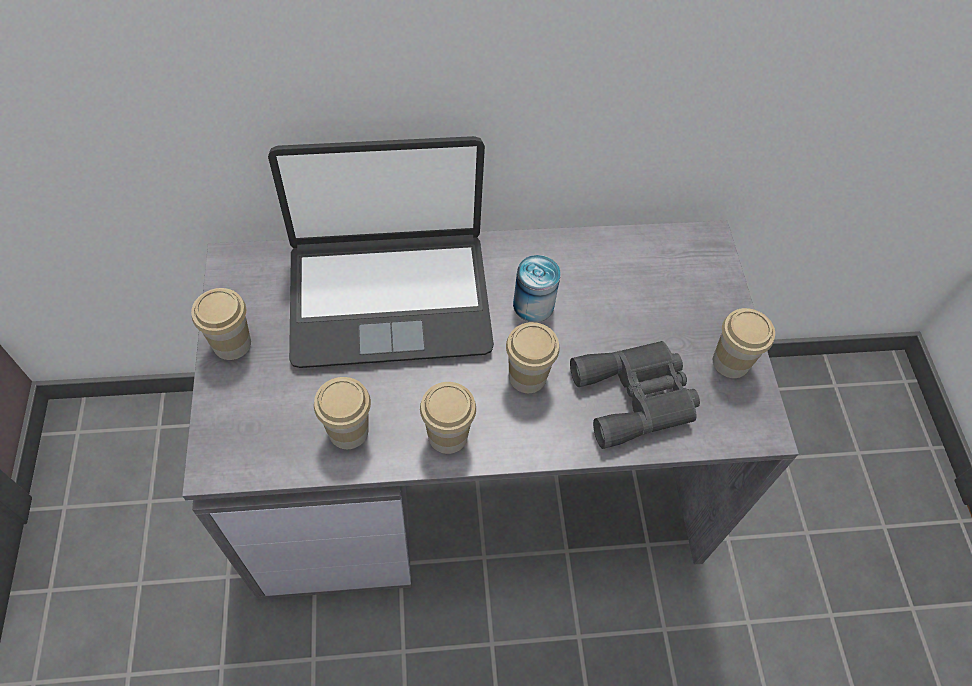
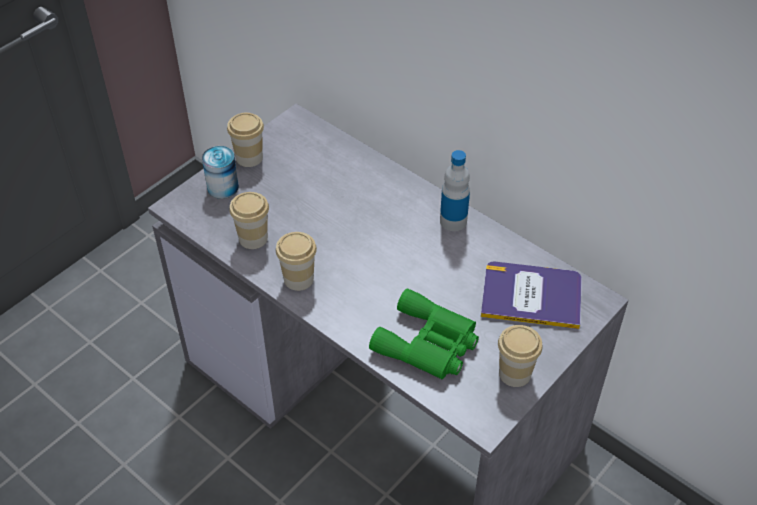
camera: 50 degrees right, 10 degrees down
laptop [268,136,494,368] -> none
cup [506,322,560,393] -> none
can [513,255,561,322] -> can moved to [202,146,239,199]
grey binoculars [570,341,700,449] -> green binoculars [369,288,479,379]
none -> bottle [440,150,470,231]
none -> book [481,262,582,329]

